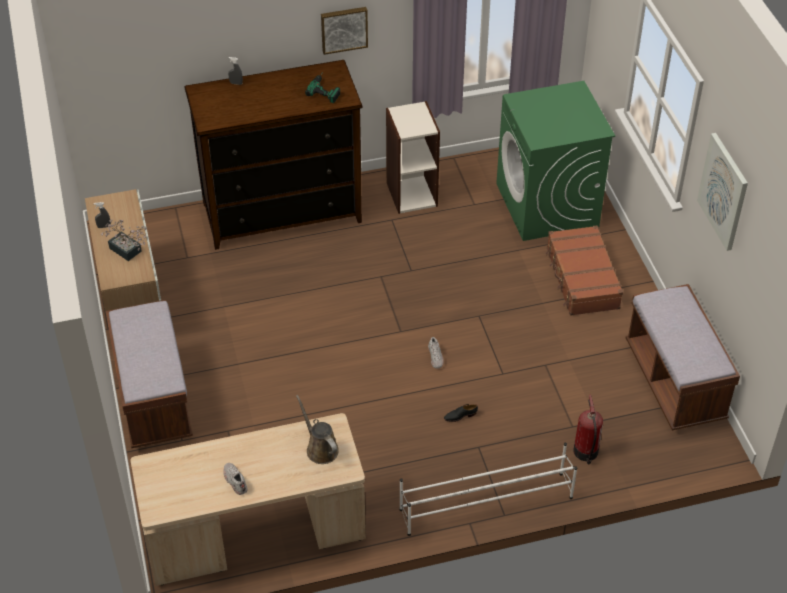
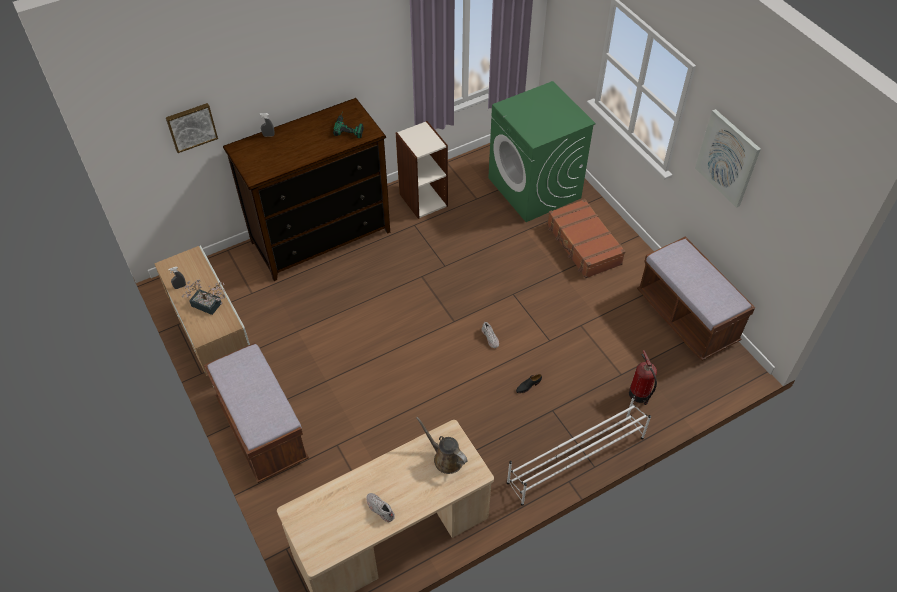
camera: 15 degrees left, 5 degrees up
picture [321,7,368,55] -> picture moved to [166,103,218,153]

